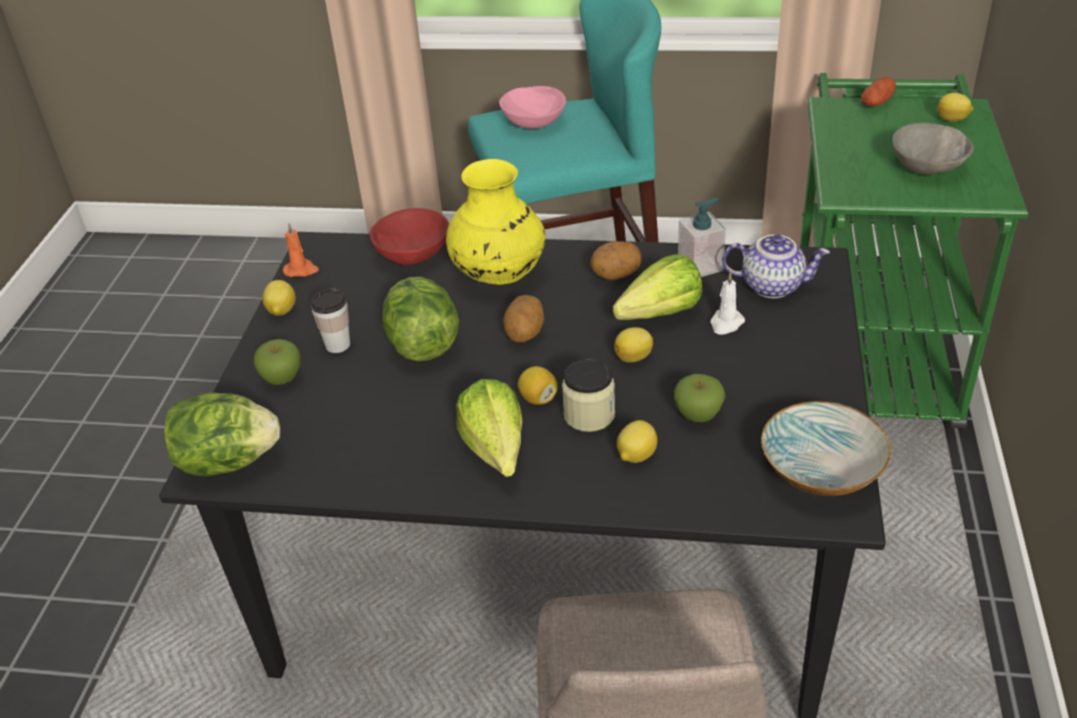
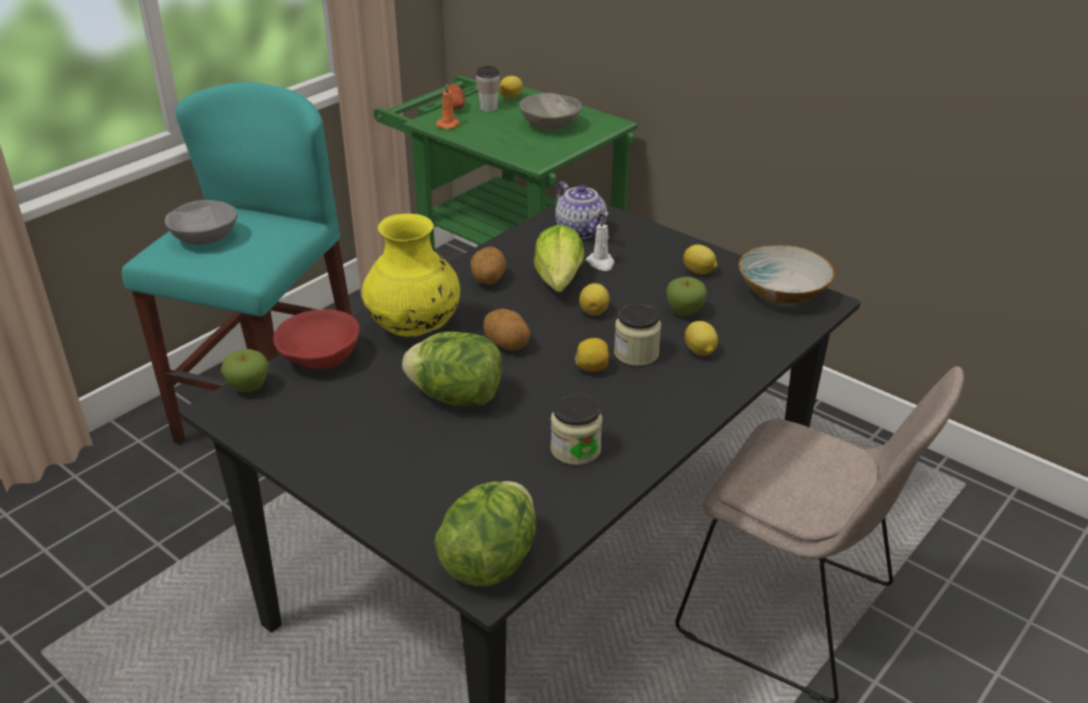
camera: 60 degrees left, 5 degrees down
apple [253,339,301,385] -> apple moved to [221,349,269,393]
lemon [262,280,296,316] -> lemon moved to [683,244,718,275]
orange candle [283,223,319,277] -> orange candle moved to [436,83,460,129]
cup [311,288,350,353] -> cup moved to [476,66,500,112]
lettuce [456,379,523,477] -> none
pink bowl [499,86,566,129] -> grey bowl [165,200,238,245]
soap dispenser [678,198,726,277] -> none
teapot [722,235,830,298] -> teapot turned 105 degrees clockwise [555,182,608,239]
none -> jar [550,394,602,465]

